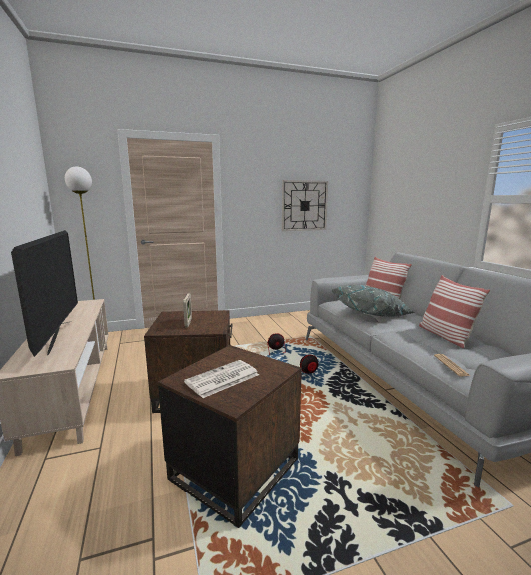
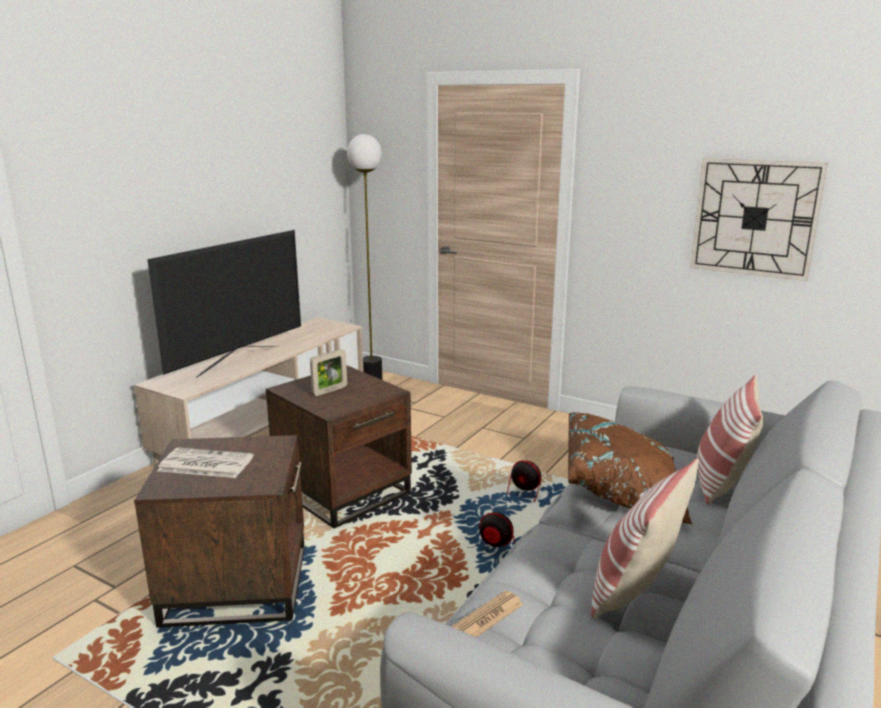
camera: 50 degrees right, 5 degrees up
grey pillow [332,285,414,317] -> brown pillow [568,412,693,525]

